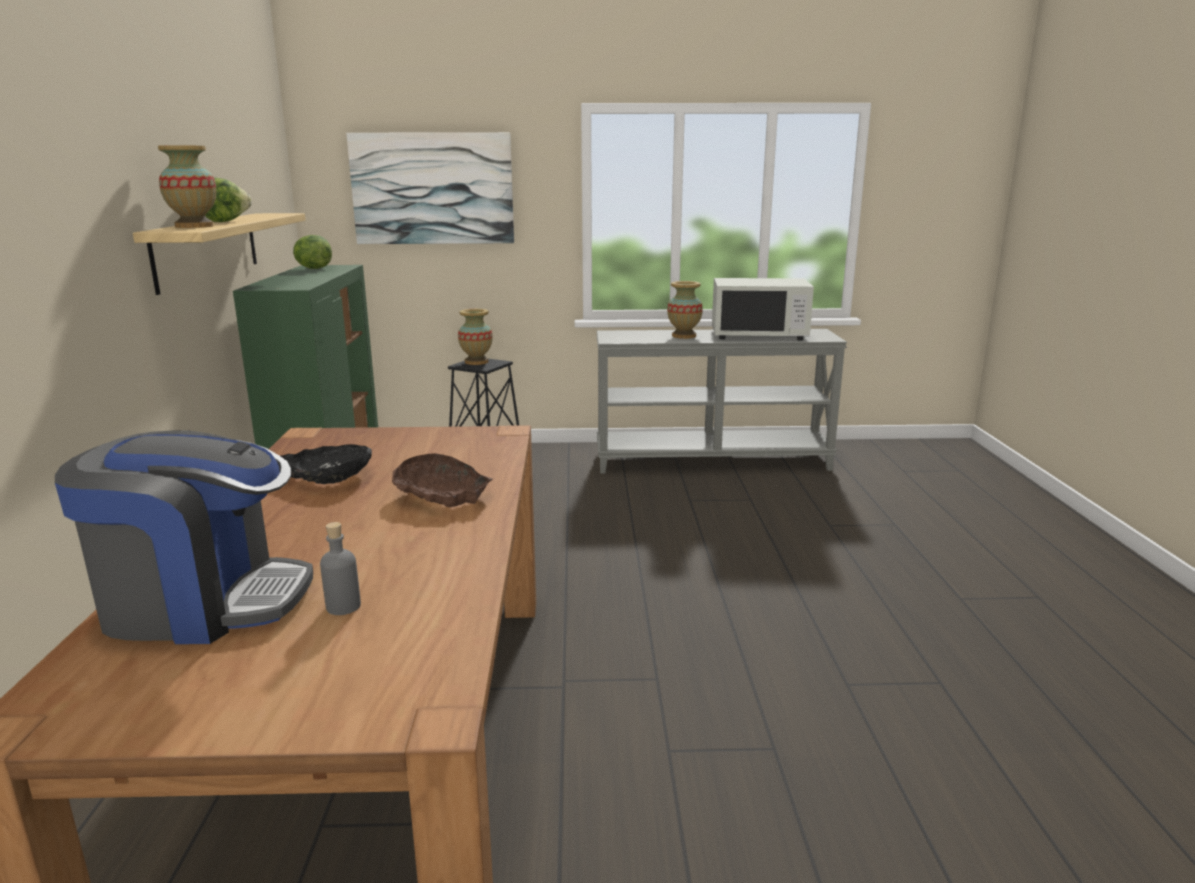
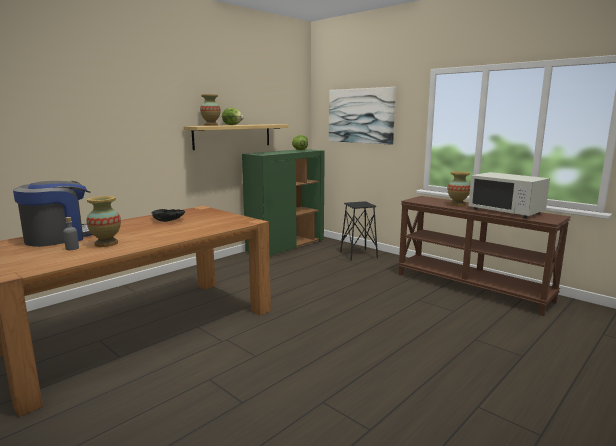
camera: 45 degrees right, 5 degrees down
coffee machine [55,430,313,644] -> coffee machine turned 90 degrees counterclockwise [13,181,92,247]
brown bowl [392,453,493,507] -> none
vase [458,309,493,365] -> vase moved to [87,196,121,247]
grey console table [597,329,847,474] -> brown console table [398,196,571,316]

